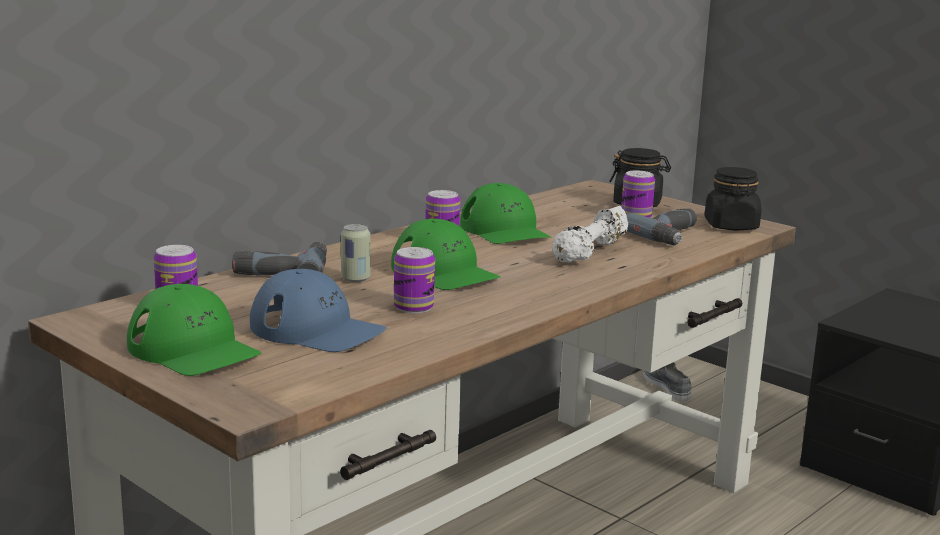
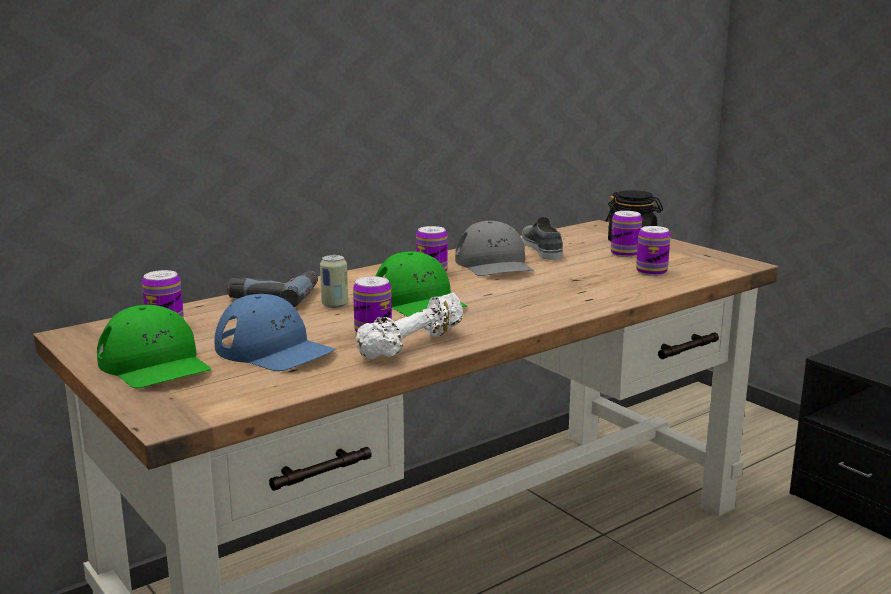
camera: 10 degrees right, 0 degrees up
green cap [460,183,551,244] -> grey cap [455,221,534,276]
white dumbbell [552,206,628,263] -> white dumbbell moved to [356,293,463,359]
power drill [626,208,696,245] -> can [636,226,670,276]
grey shoe [642,362,692,402] -> grey shoe moved to [522,217,563,260]
black jar [704,167,761,230] -> none

